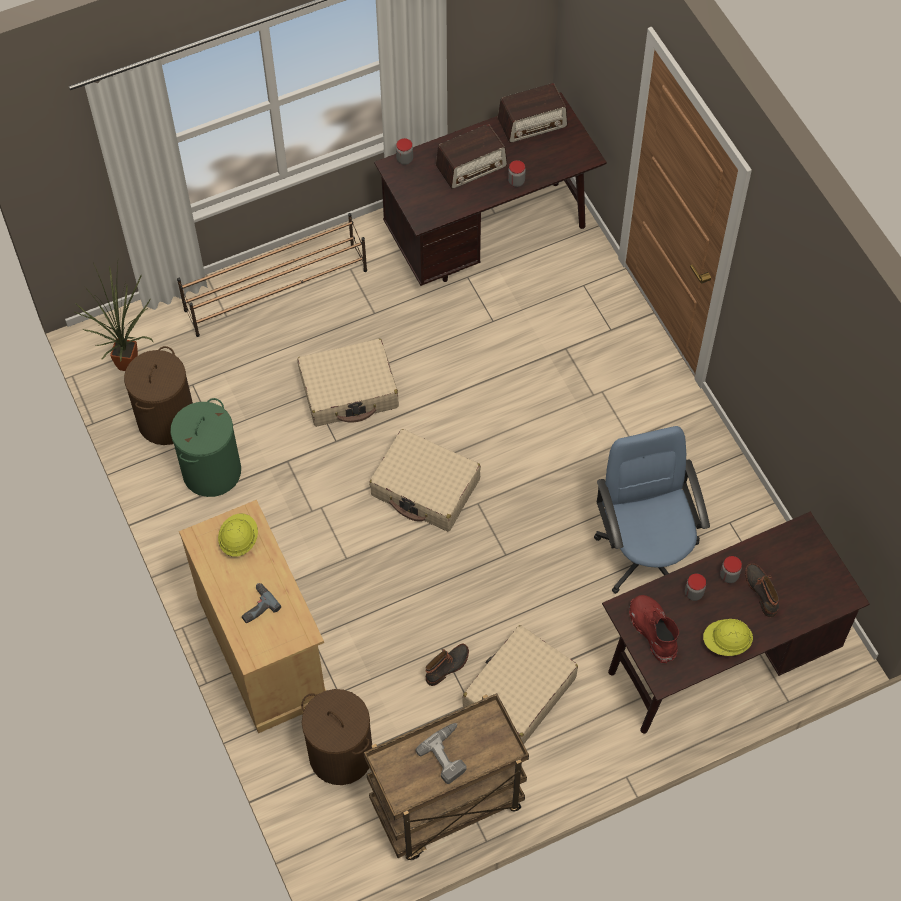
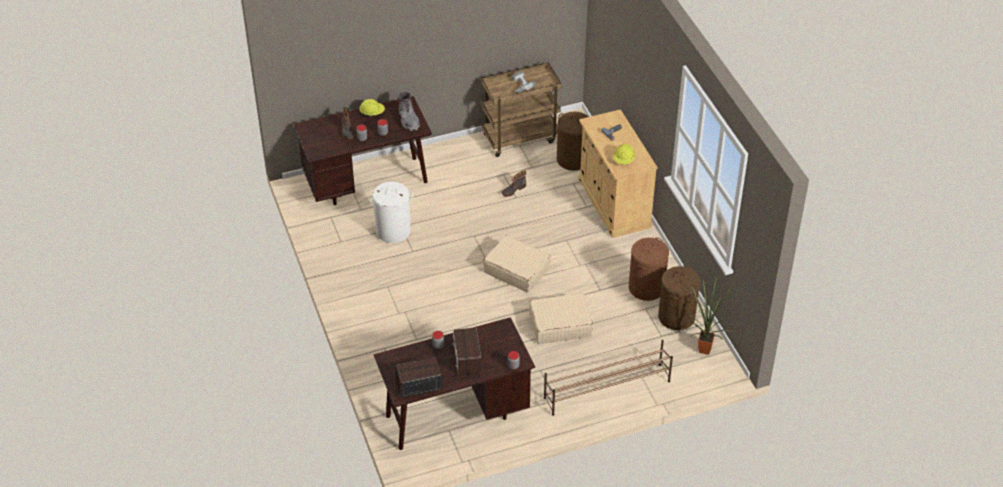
camera: 175 degrees left, 15 degrees down
green laundry basket [170,398,241,497] -> brown laundry basket [629,237,669,301]
radio [436,124,507,189] -> radio turned 75 degrees counterclockwise [452,328,482,375]
beige suitcase [463,625,578,744] -> none
blue office chair [594,426,710,594] -> white laundry basket [369,182,413,243]
red boot [629,595,679,663] -> grey boot [399,92,420,131]

